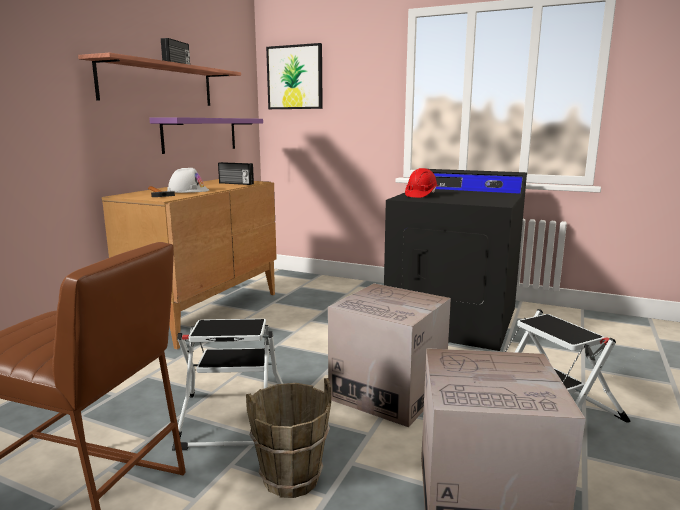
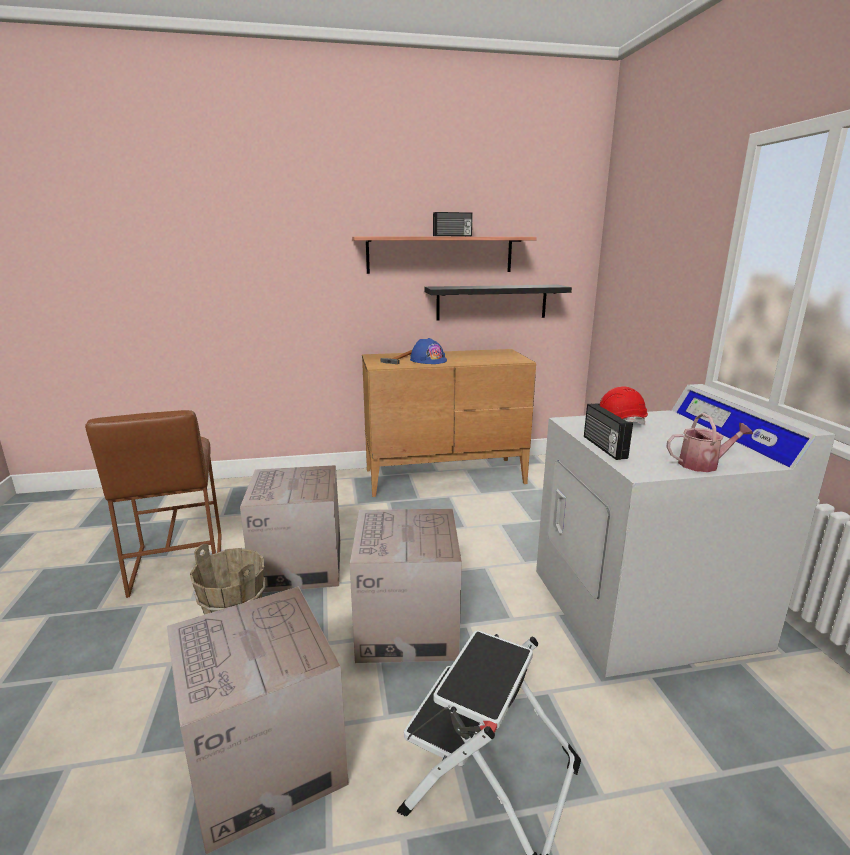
camera: 55 degrees right, 5 degrees up
purple shelf [149,117,263,154] -> black shelf [424,285,572,321]
white hard hat [167,168,209,193] -> blue hard hat [410,338,447,364]
step ladder [172,319,283,450] -> cardboard box [240,465,340,593]
radio [218,162,254,185] -> radio moved to [584,403,633,460]
picture [266,43,323,109] -> none
black washing machine [384,169,527,351] -> white washing machine [536,384,836,677]
none -> watering can [667,413,753,472]

